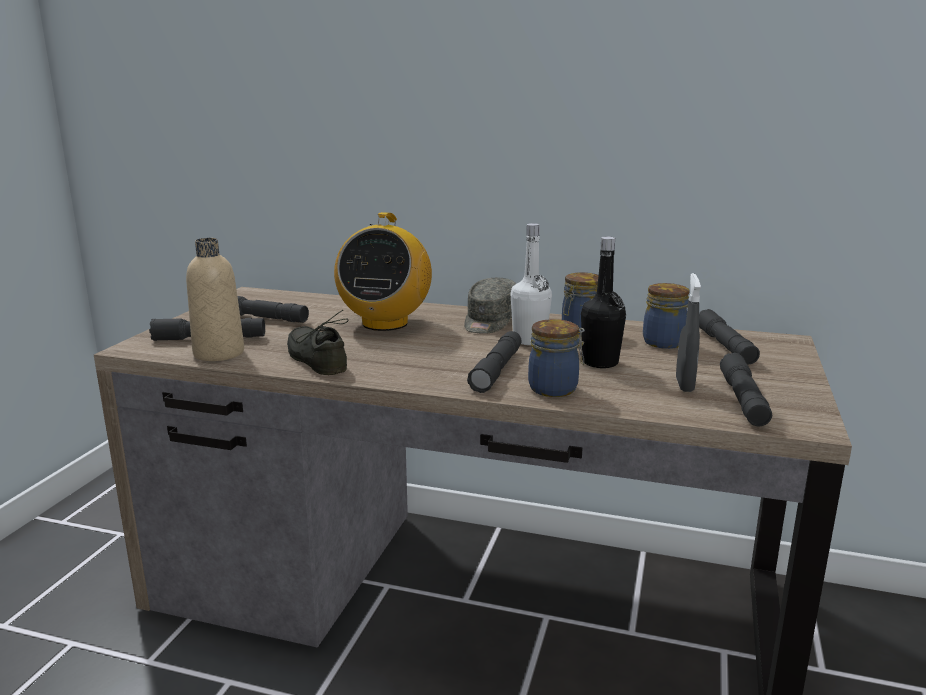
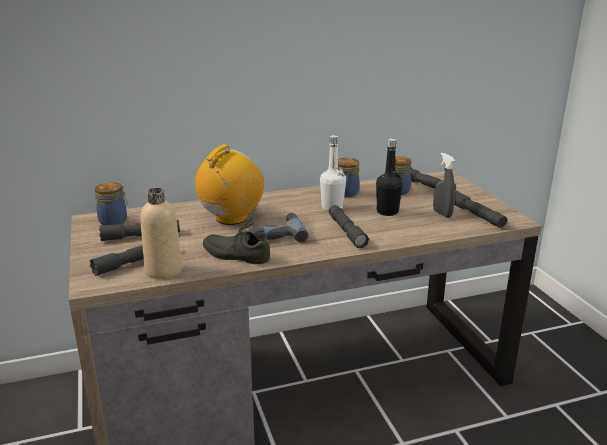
camera: 35 degrees left, 5 degrees up
radio [334,212,432,331] -> radio turned 120 degrees counterclockwise [195,144,264,225]
grey cap [464,278,516,334] -> none
jar [528,319,585,397] -> jar moved to [95,182,128,225]
none -> power drill [250,213,309,242]

